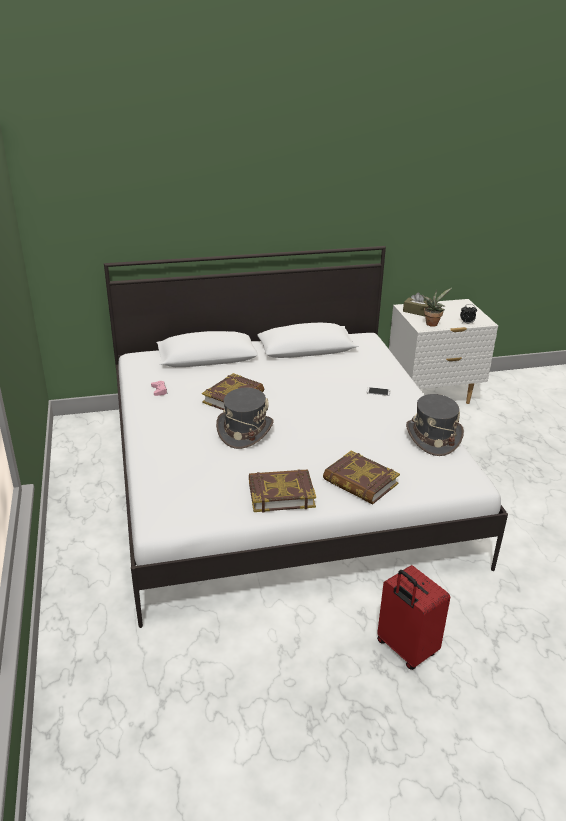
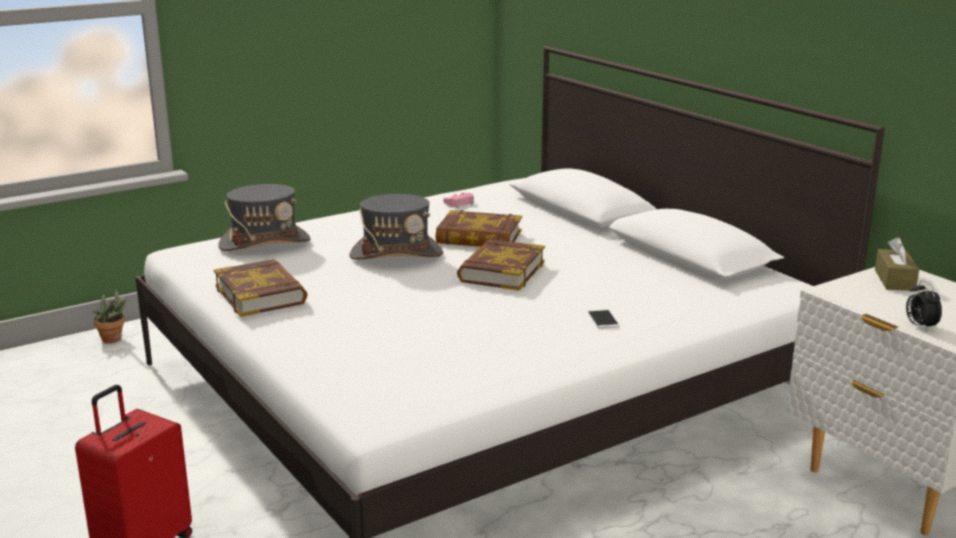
camera: 70 degrees right, 10 degrees down
book [323,450,400,504] -> book moved to [457,239,545,291]
grey hat [406,394,464,456] -> grey hat moved to [218,184,311,251]
potted plant [422,288,452,327] -> potted plant moved to [93,289,127,343]

